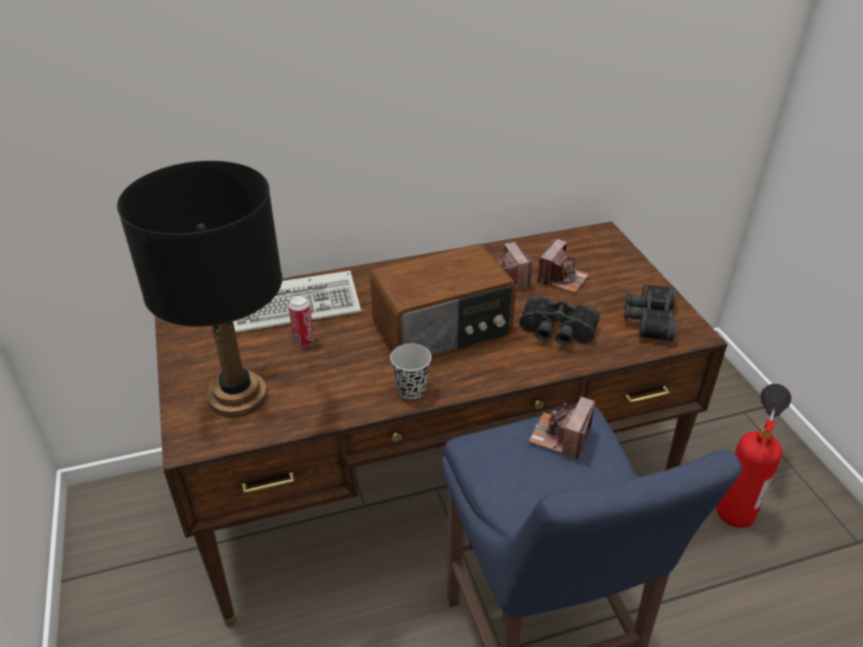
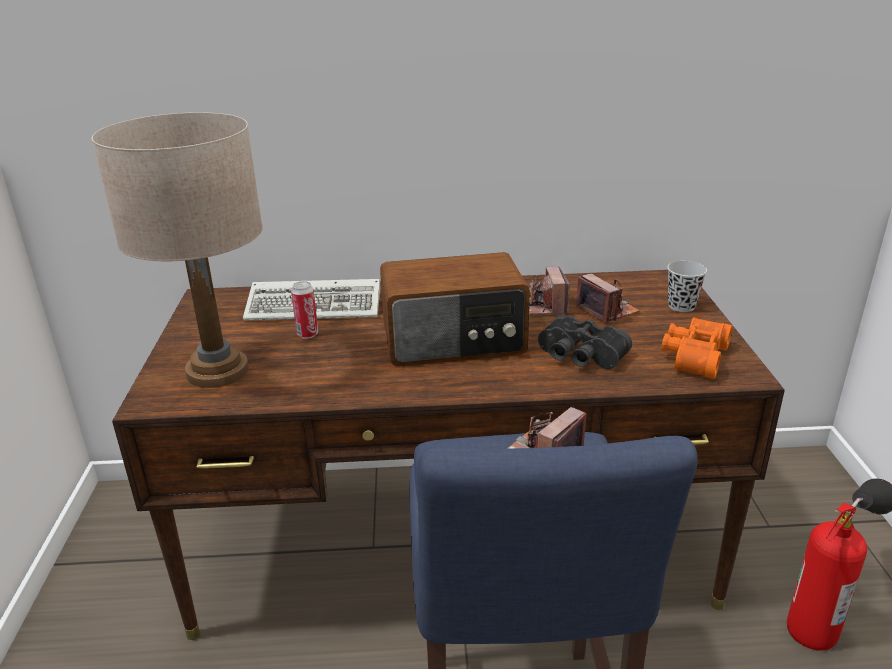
camera: 15 degrees right, 10 degrees down
black table lamp [117,161,282,418] -> beige table lamp [92,112,263,388]
black cup [390,344,431,400] -> black cup moved to [667,261,707,312]
camera [537,238,589,293] -> camera turned 75 degrees counterclockwise [576,274,640,324]
black binoculars [624,284,677,342] -> orange binoculars [661,317,732,379]

